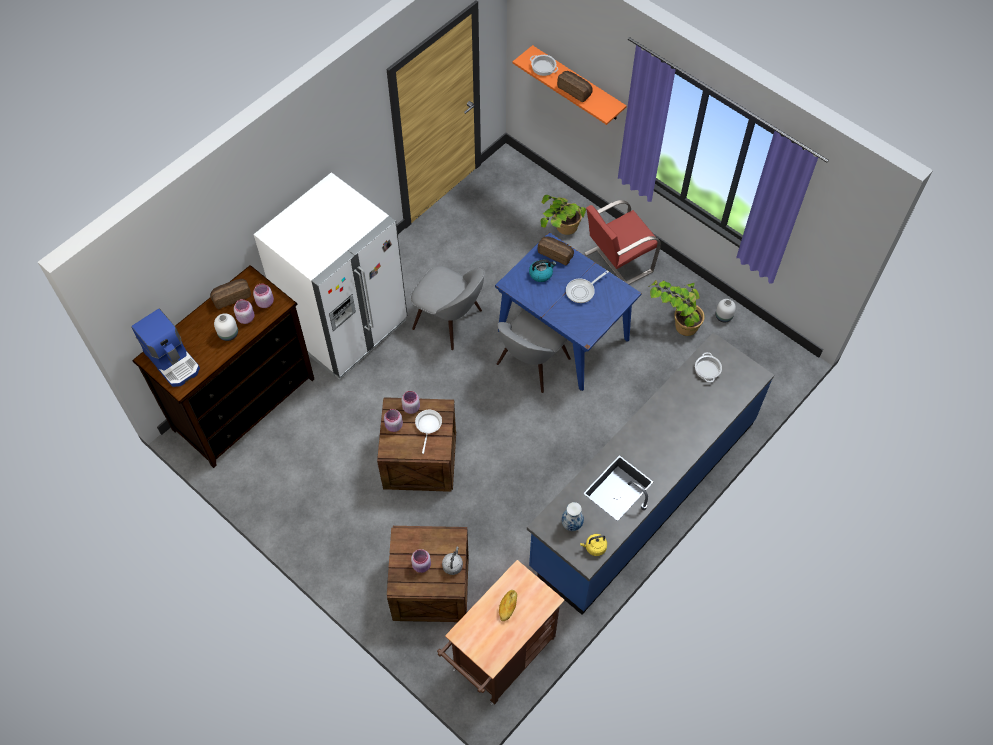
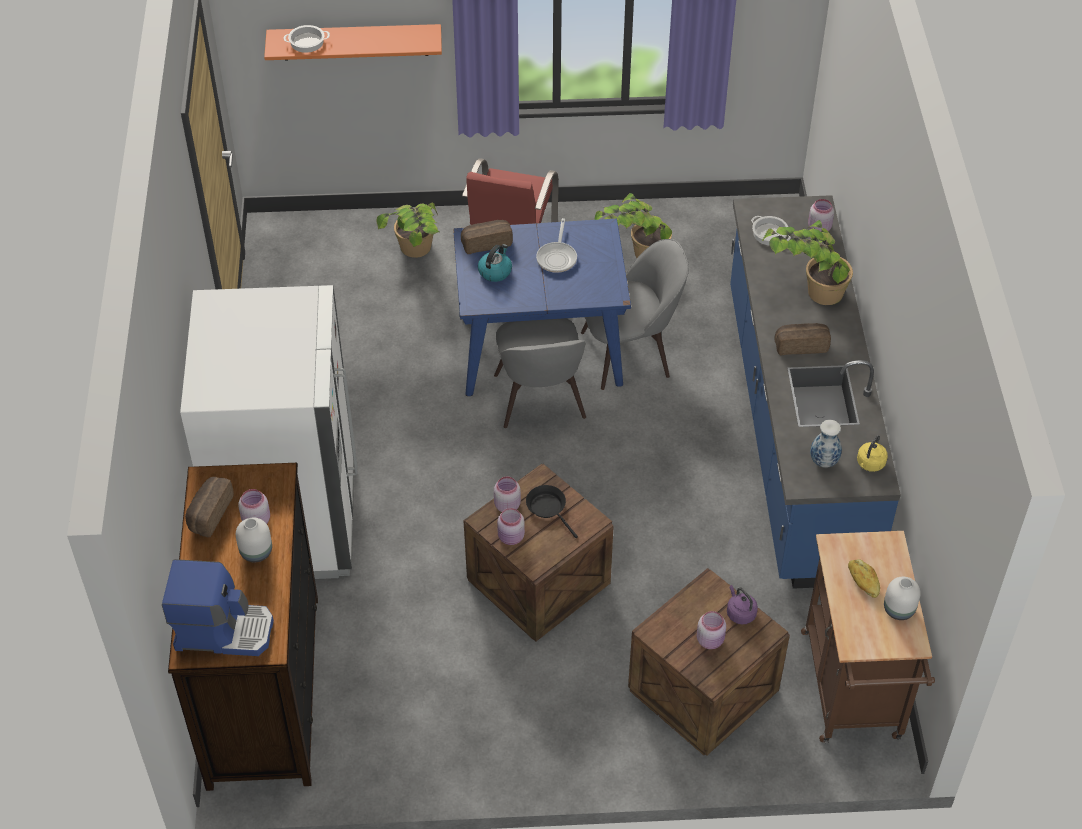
camera: 45 degrees left, 10 degrees down
pink jar [253,284,274,308] -> pink jar moved to [808,199,834,231]
grey chair [410,266,485,350] -> grey chair moved to [581,239,689,390]
white frying pan [415,410,442,454] -> black frying pan [526,485,578,538]
grey kettle [442,547,463,575] -> purple kettle [727,585,758,624]
bread [557,71,593,102] -> bread moved to [775,323,831,355]
white vase [716,299,736,323] -> white vase moved to [884,577,921,620]
none -> potted plant [762,220,853,305]

